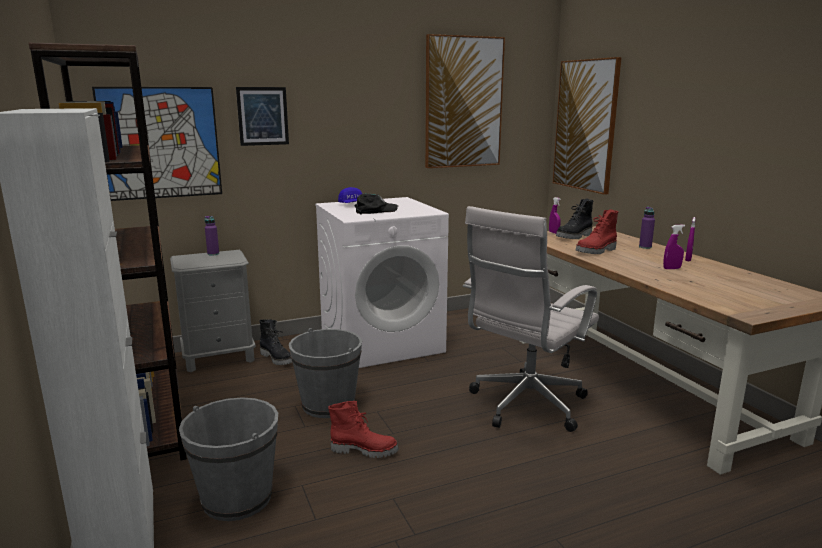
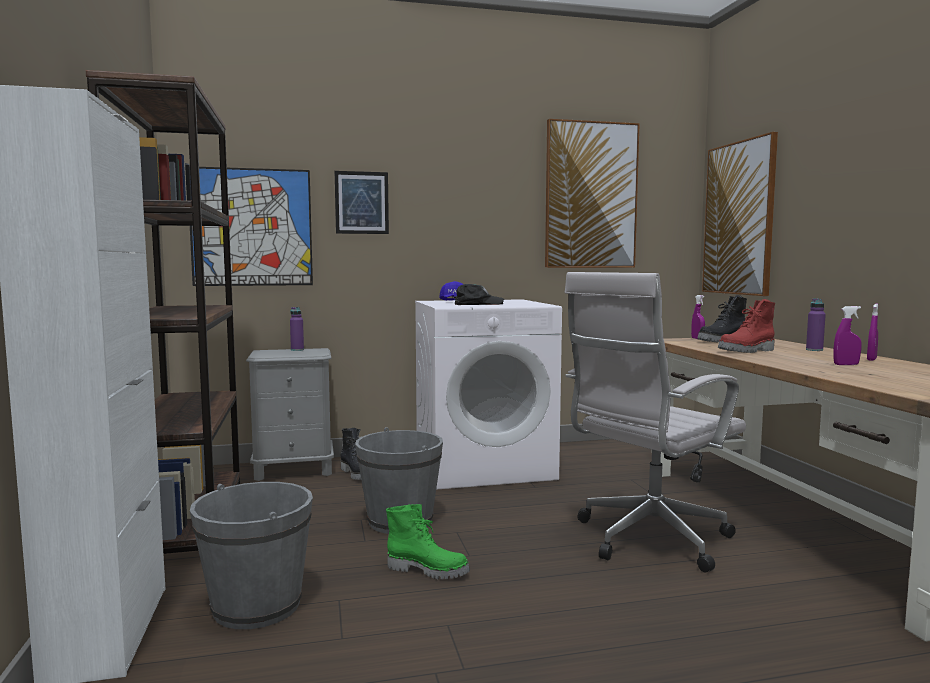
camera: 10 degrees right, 10 degrees down
red boot [328,401,399,458] -> green boot [386,504,470,579]

